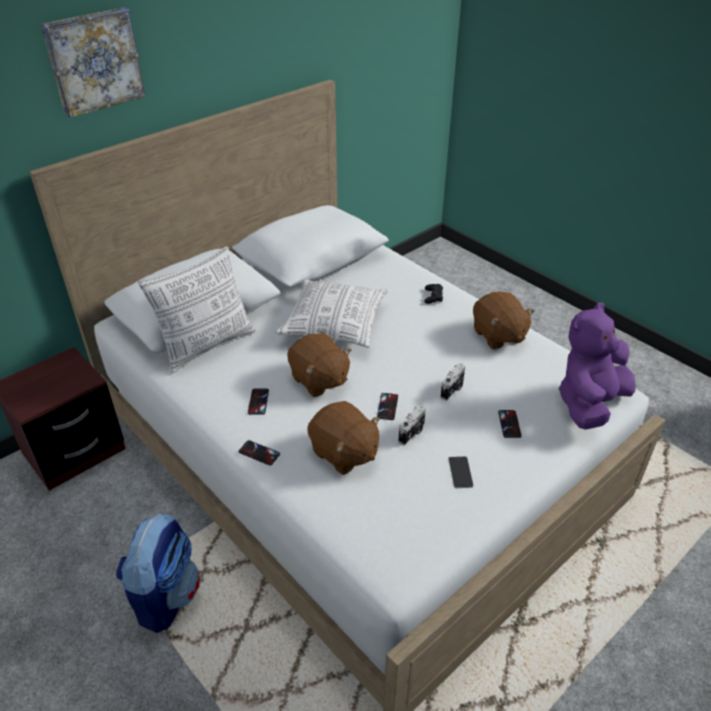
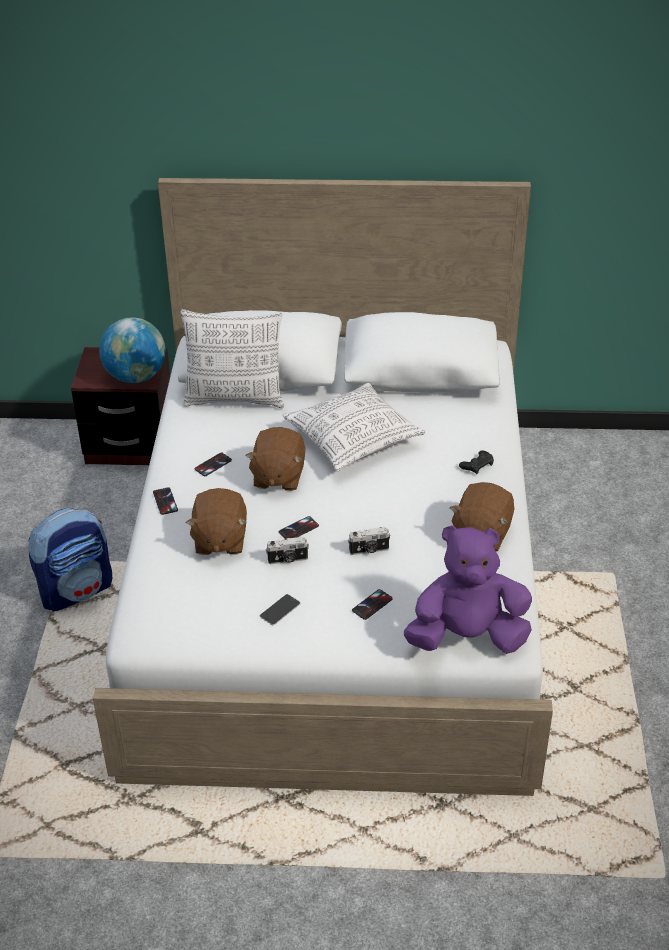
camera: 45 degrees right, 0 degrees up
picture [41,7,146,118] -> none
none -> globe [99,317,166,383]

